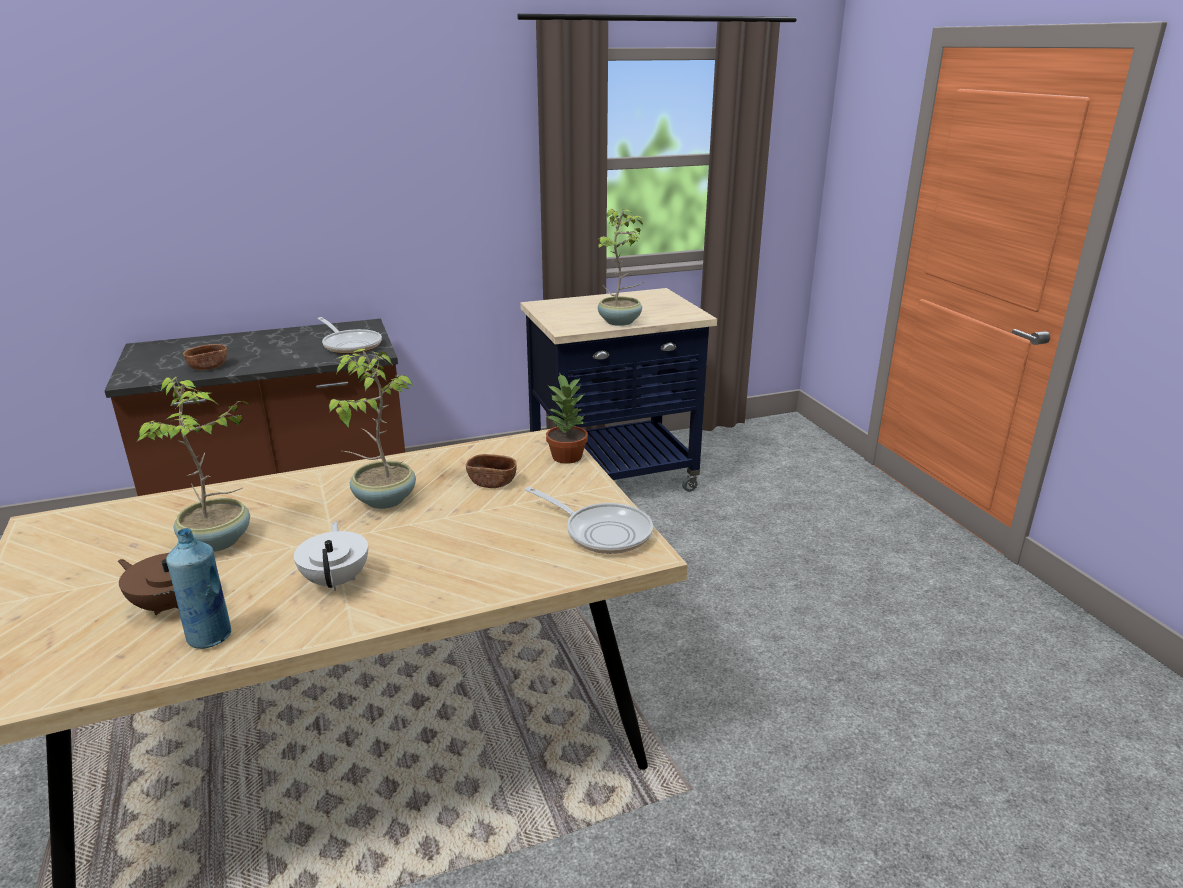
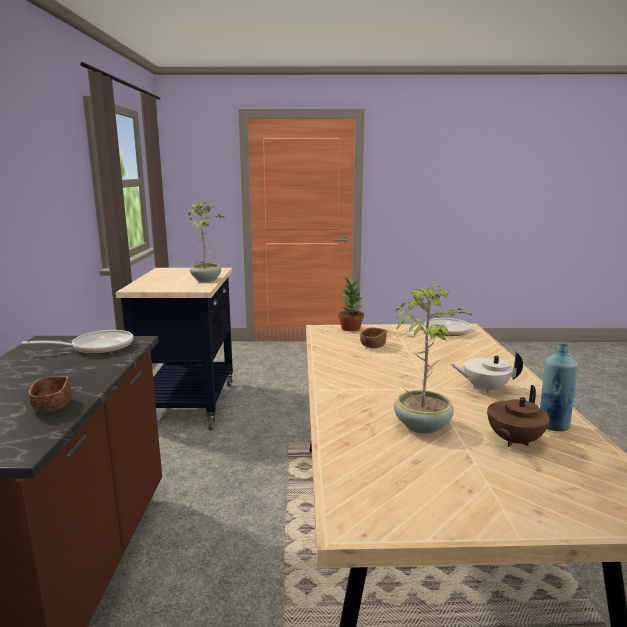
camera: 70 degrees left, 10 degrees down
potted plant [329,349,416,509] -> none

